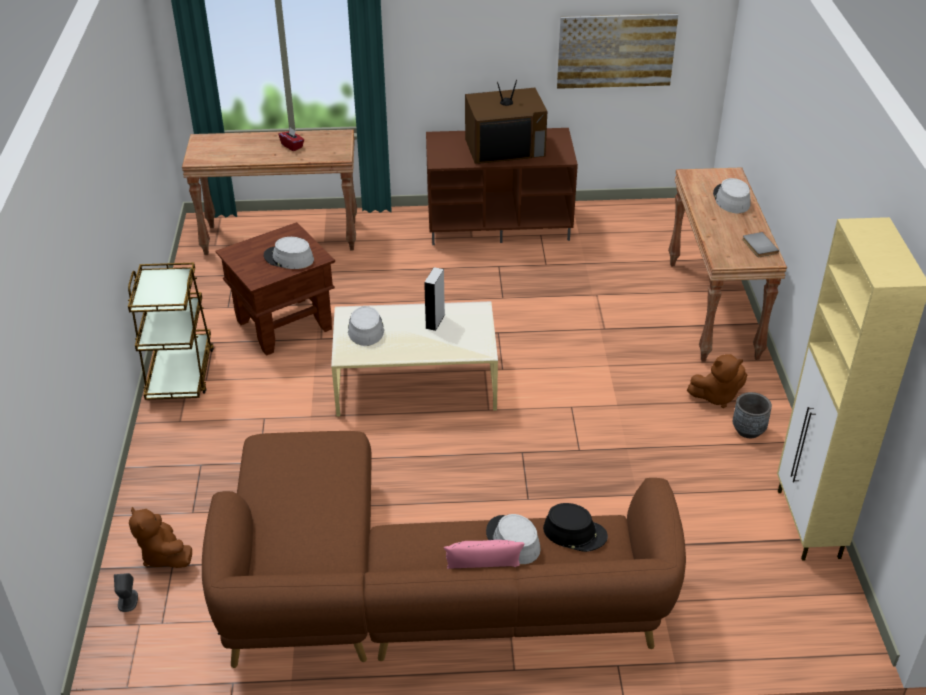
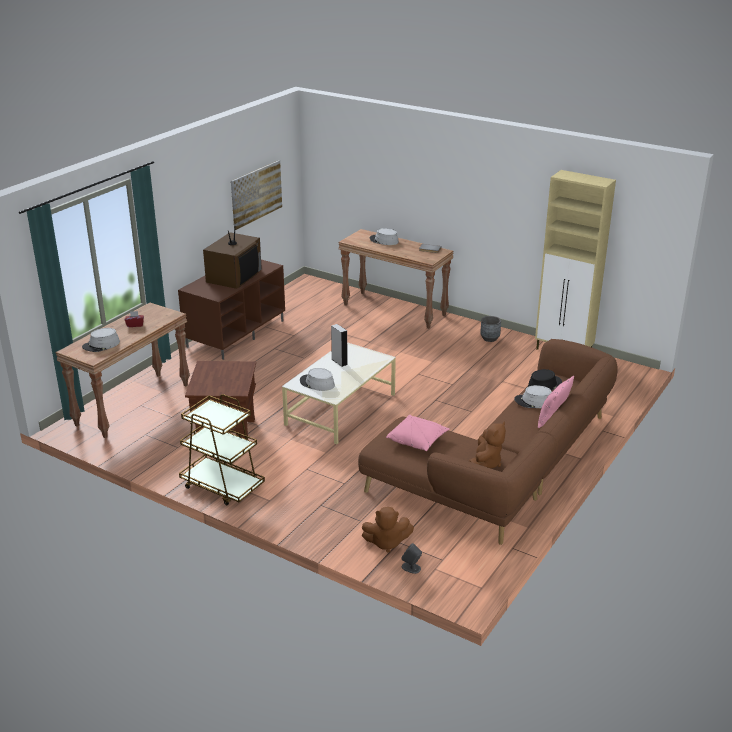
camera: 55 degrees left, 10 degrees down
grey hat [264,237,314,269] -> grey hat moved to [82,328,120,352]
brown plush toy [687,354,747,408] -> brown plush toy moved to [469,422,506,468]
none -> pink pillow [386,415,450,451]

